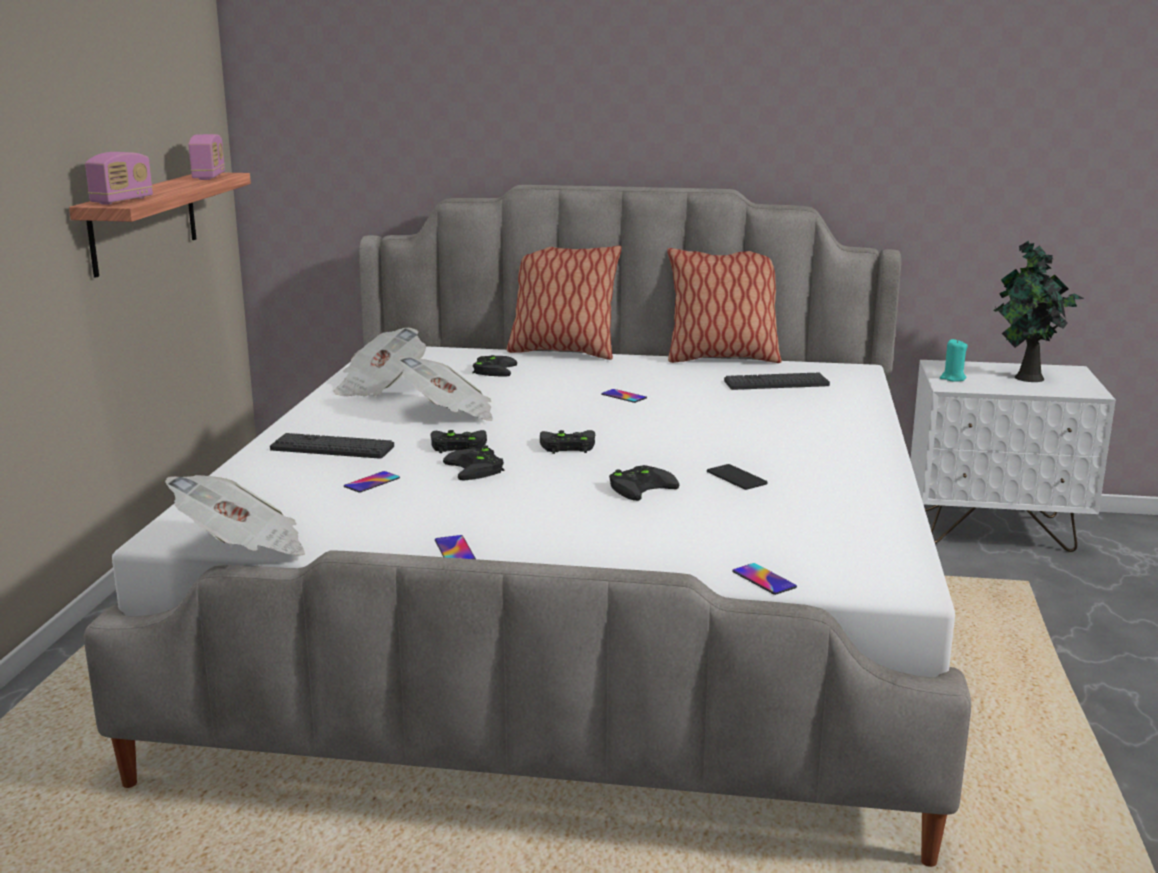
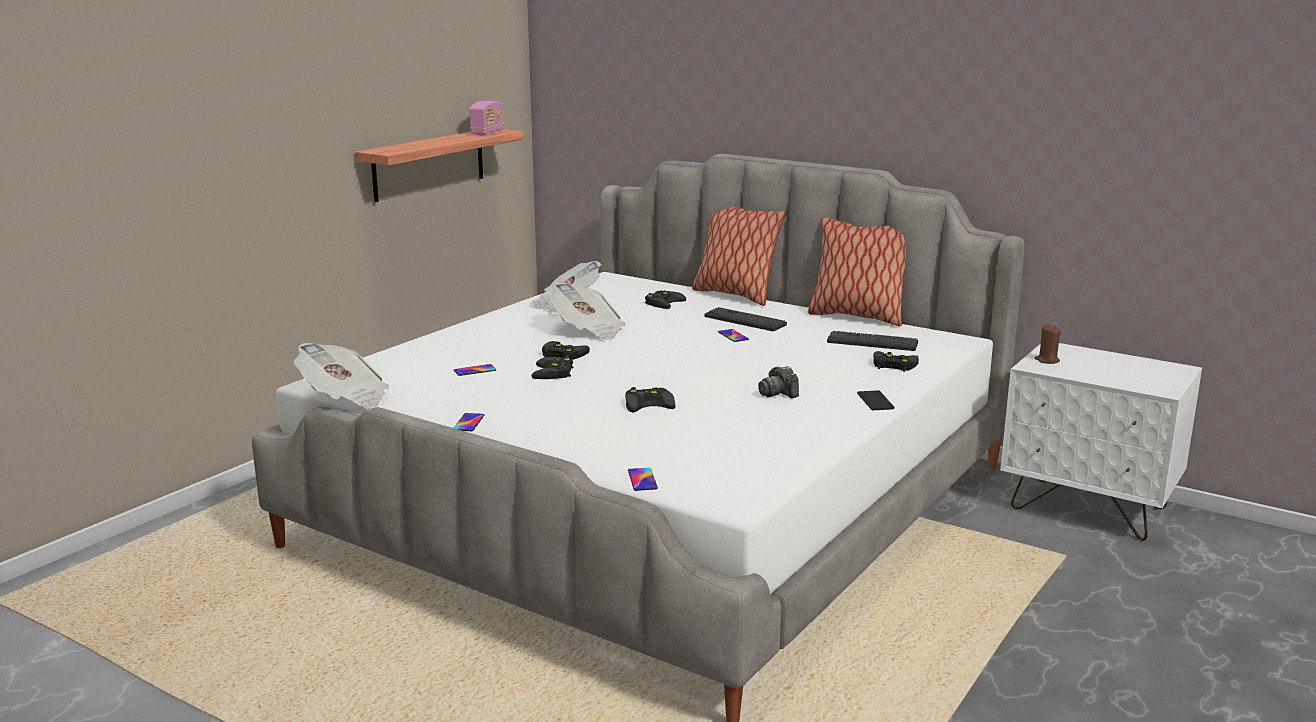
camera: 25 degrees right, 0 degrees up
radio [85,152,153,205] -> none
keyboard [270,433,394,459] -> keyboard moved to [704,307,787,331]
black game controller [540,430,595,454] -> black game controller moved to [873,351,919,372]
phone [707,464,767,490] -> phone moved to [857,390,894,410]
turquoise candle [940,339,968,382] -> brown candle [1034,324,1061,364]
potted plant [994,241,1084,382] -> none
none -> camera [758,366,799,398]

